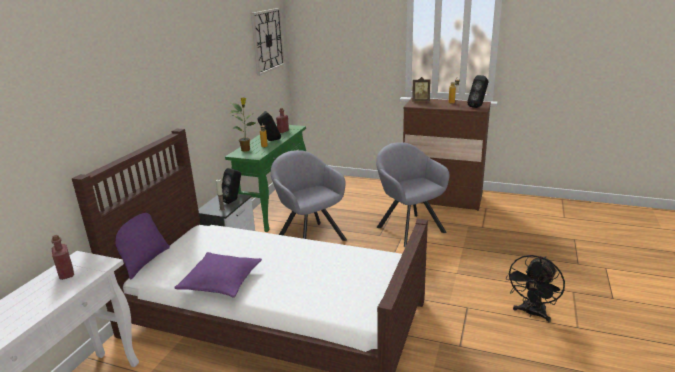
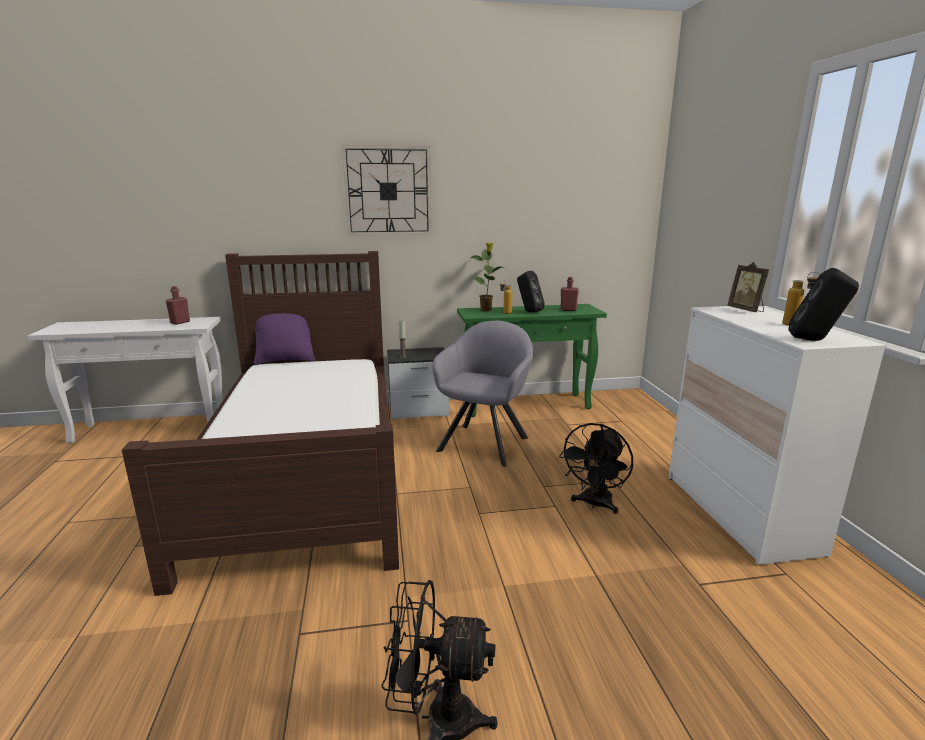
camera: 60 degrees right, 5 degrees down
purple pillow [174,252,262,298] -> none
black speaker [222,168,241,204] -> none
wall clock [251,8,285,76] -> wall clock moved to [342,145,432,236]
grey armchair [376,142,450,247] -> black fan [559,423,633,514]
brown dresser [403,98,491,211] -> white dresser [669,306,886,565]

